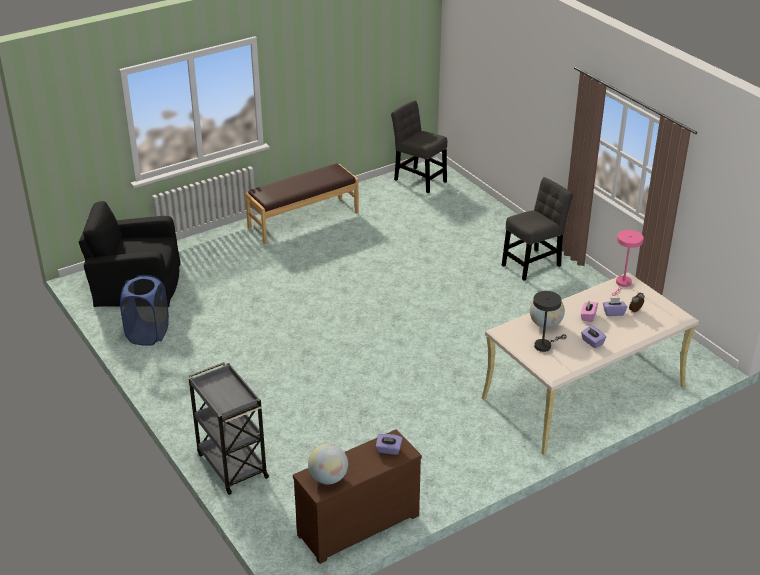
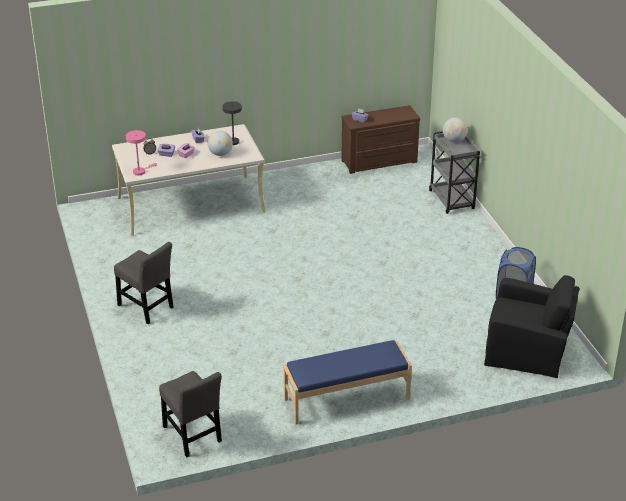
camera: 165 degrees left, 0 degrees up
brown bench [245,163,359,244] -> blue bench [283,340,412,424]
globe [308,444,348,484] -> globe moved to [443,117,468,142]
grey chair [502,177,573,281] -> grey chair turned 120 degrees counterclockwise [114,242,174,324]

